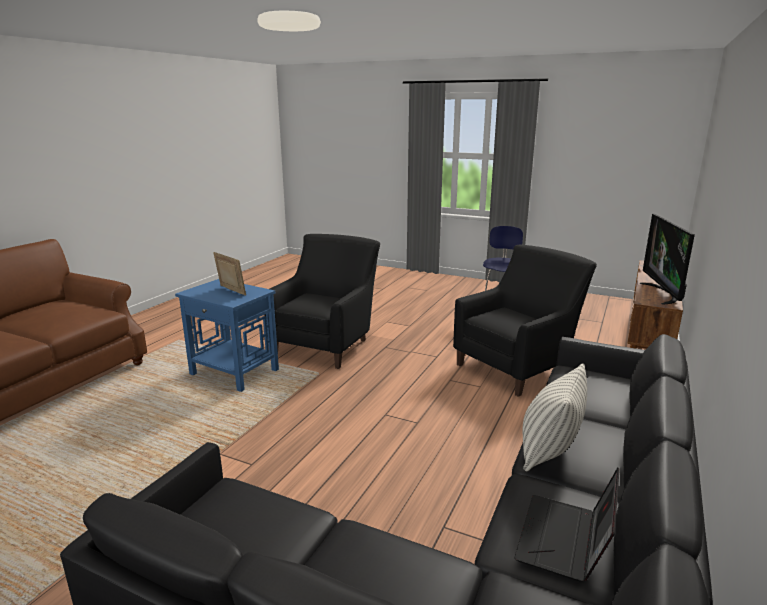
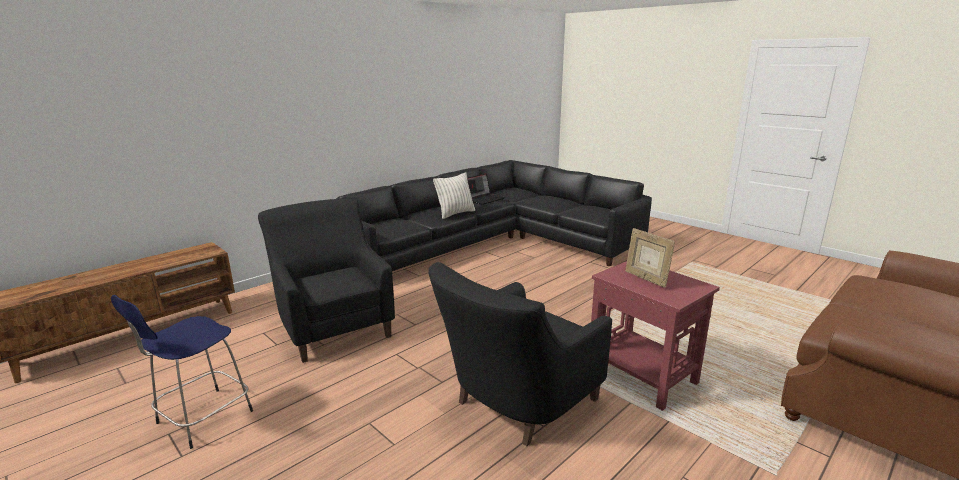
camera: 160 degrees left, 0 degrees up
blue side table [175,279,279,392] -> red side table [591,261,720,411]
black armchair [453,245,597,397] -> black armchair turned 75 degrees clockwise [258,198,395,363]
television [640,214,695,305] -> none

